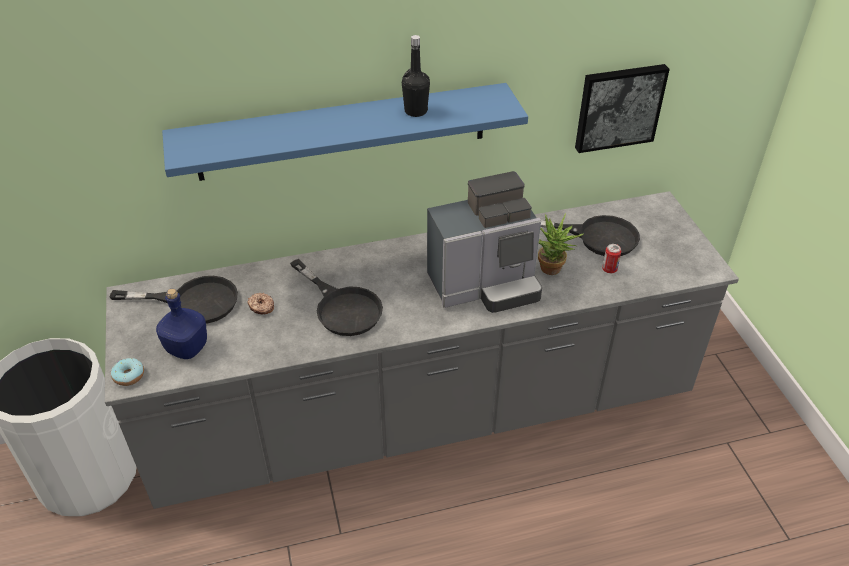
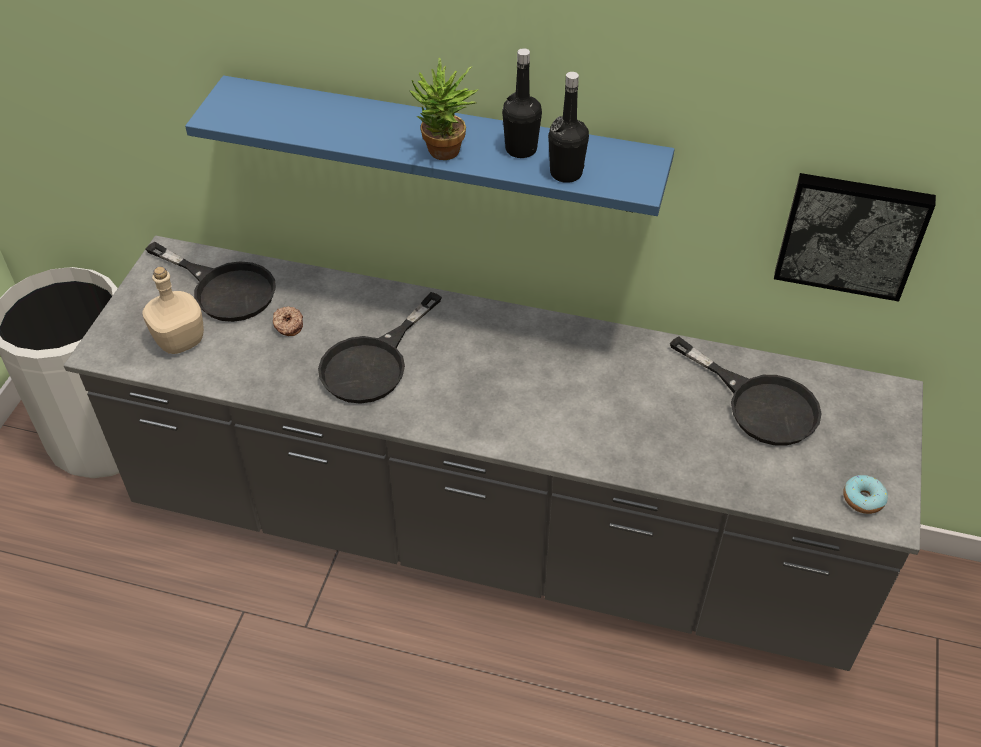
camera: 30 degrees right, 5 degrees up
donut [111,358,144,386] -> donut moved to [843,475,888,514]
blue bottle [156,289,207,359] -> beige bottle [142,267,204,354]
black frying pan [290,259,383,336] -> black frying pan turned 45 degrees clockwise [318,292,442,404]
coffee machine [427,171,542,313] -> none
potted plant [538,213,584,275] -> potted plant moved to [409,57,478,160]
can [602,244,621,273] -> none
none -> black bottle [548,72,589,183]

